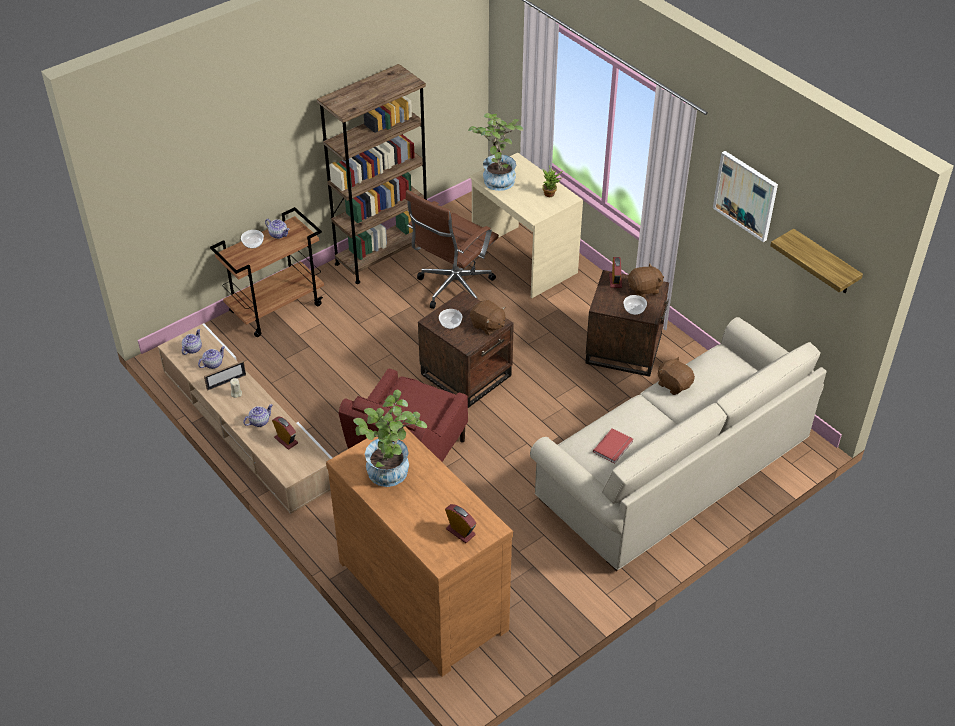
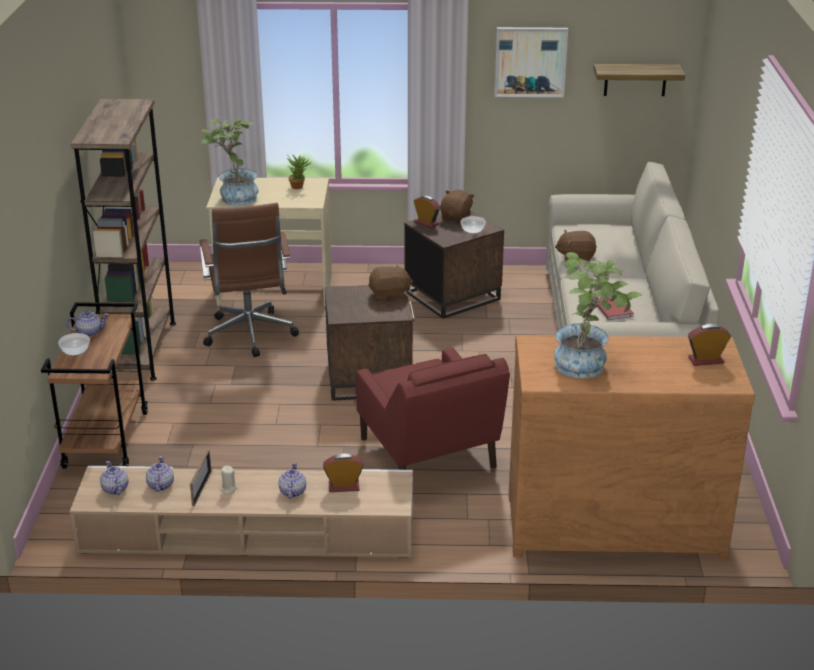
camera: 50 degrees left, 15 degrees down
bowl [439,309,462,329] -> none

